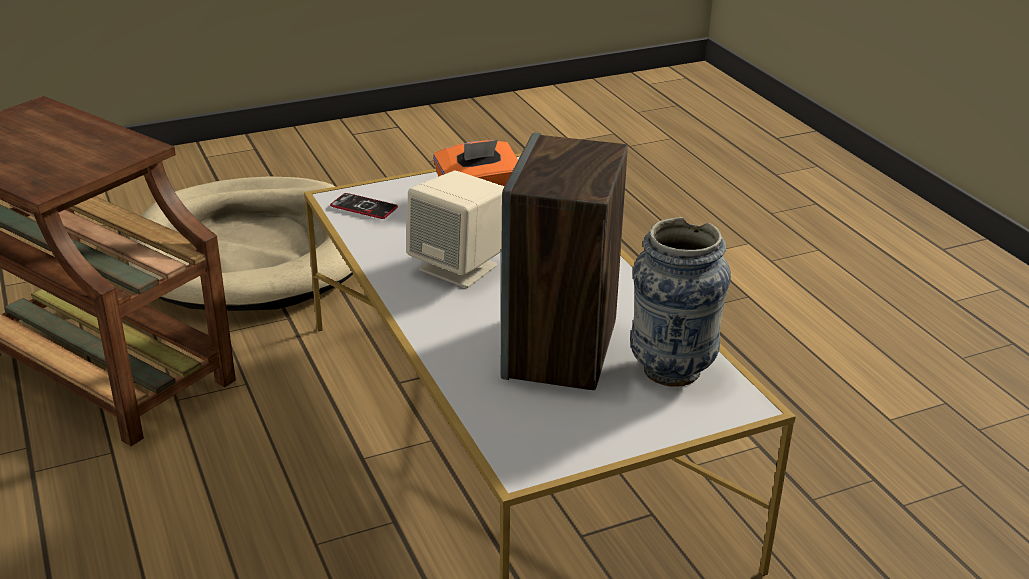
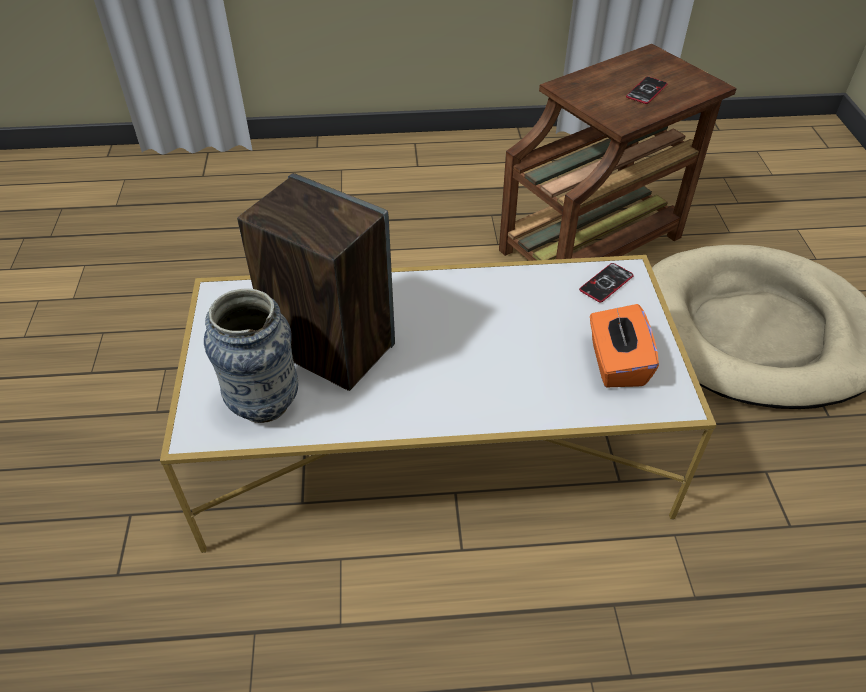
camera: 110 degrees right, 15 degrees up
beige speaker [407,171,504,288] -> none
none -> phone [626,77,668,104]

